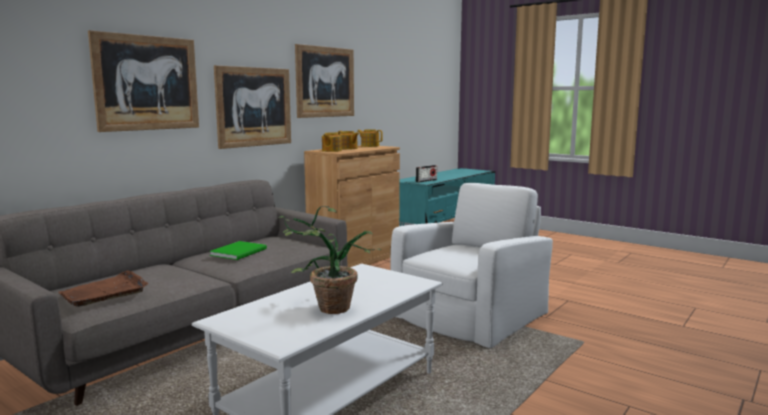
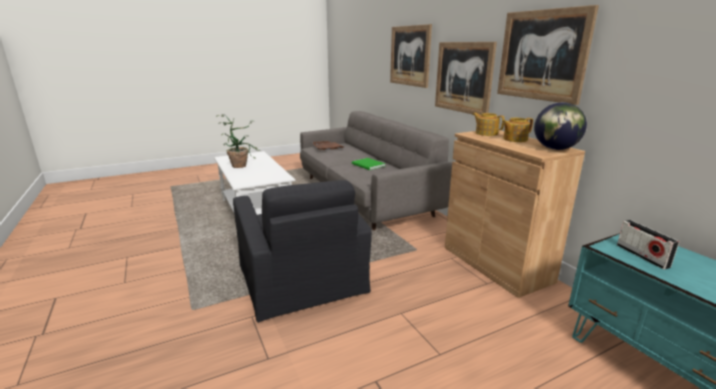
camera: 115 degrees right, 10 degrees up
teapot [357,129,383,147] -> globe [534,102,587,150]
white armchair [390,183,553,348] -> black armchair [233,180,372,323]

